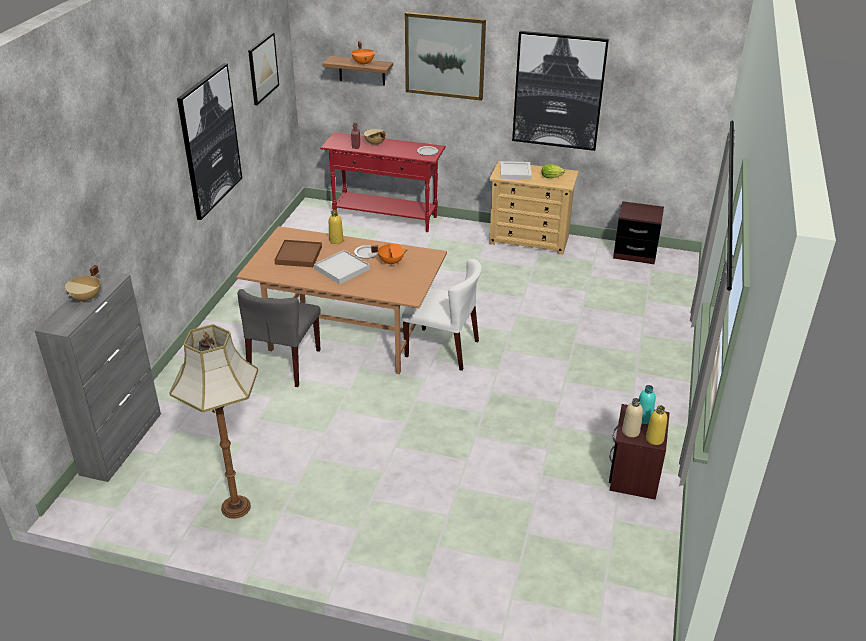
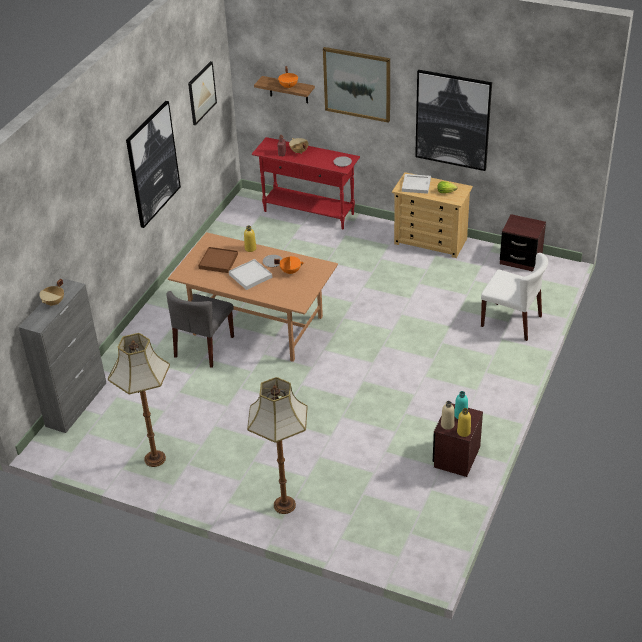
camera: 10 degrees right, 5 degrees up
white chair [402,259,482,371] -> white chair moved to [481,253,548,341]
none -> floor lamp [247,377,308,514]

